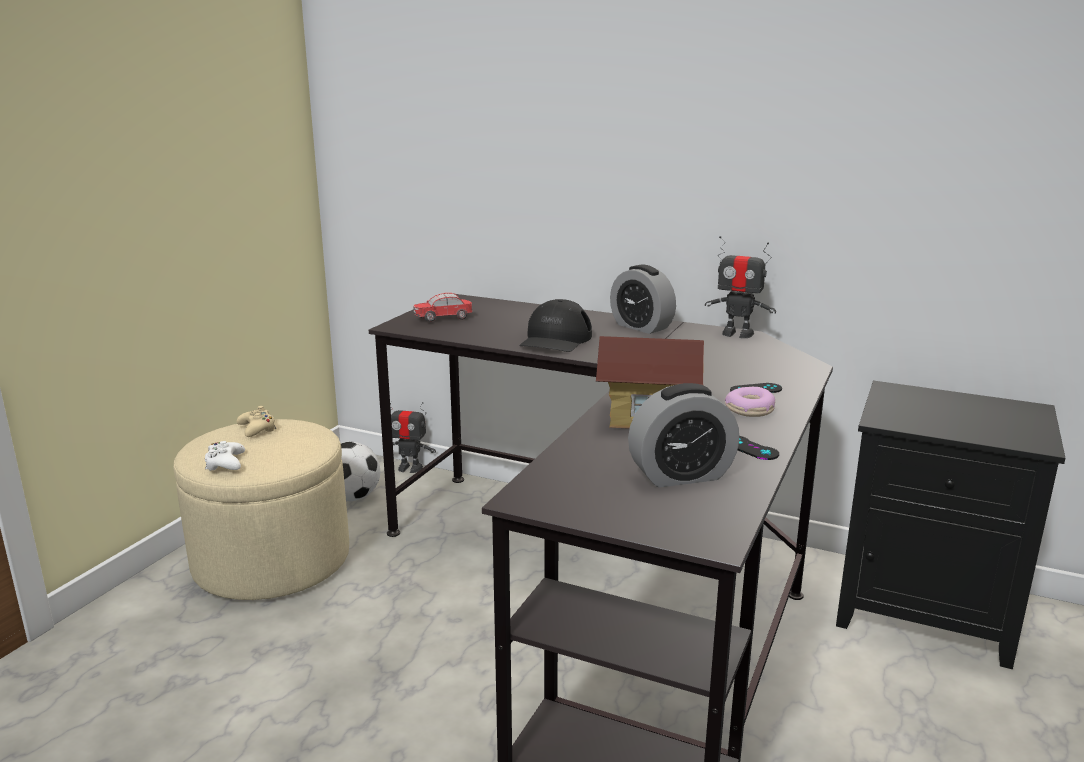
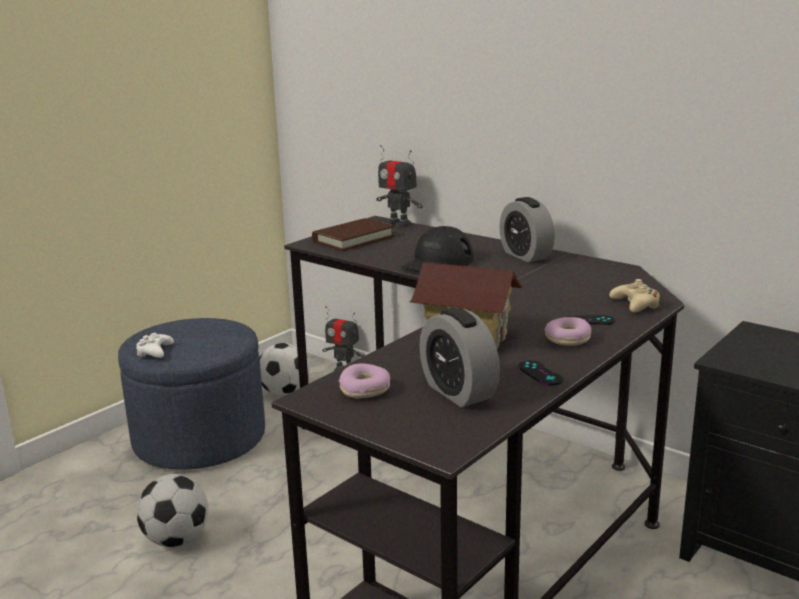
camera: 15 degrees right, 0 degrees up
beige ottoman [174,419,349,600] -> blue ottoman [118,318,265,470]
beige game controller [236,406,276,437] -> beige game controller moved to [609,279,660,312]
toy car [413,293,472,322] -> brown book [312,218,395,251]
alarm clock [628,383,739,488] -> alarm clock turned 60 degrees clockwise [419,307,500,407]
toy robot [705,236,776,338] -> toy robot moved to [376,145,423,227]
none -> football [137,474,208,547]
none -> donut [339,364,390,398]

